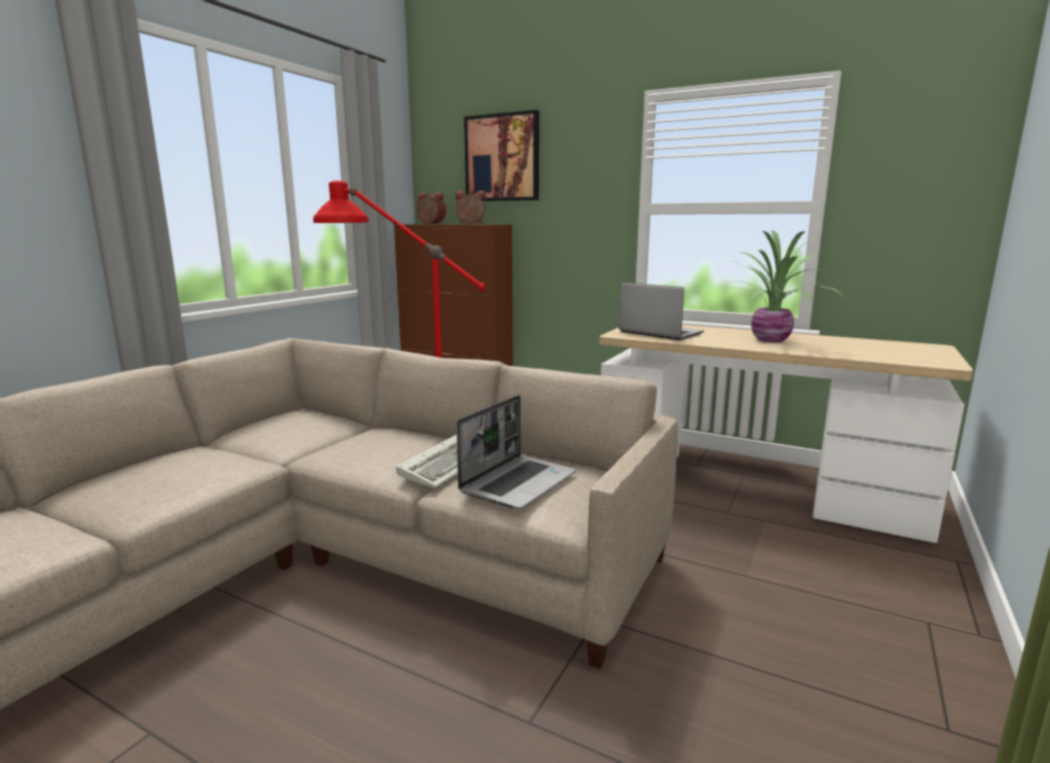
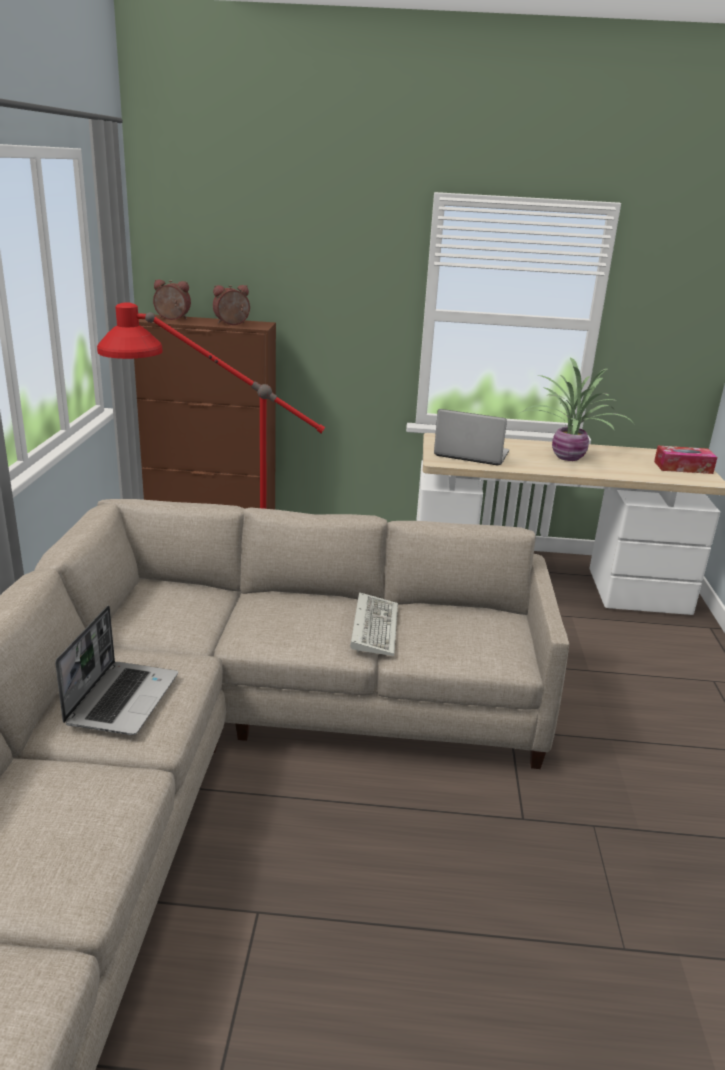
camera: 25 degrees left, 10 degrees up
laptop [456,395,576,509] -> laptop moved to [55,605,178,735]
picture [464,110,539,201] -> none
none -> tissue box [654,446,717,474]

